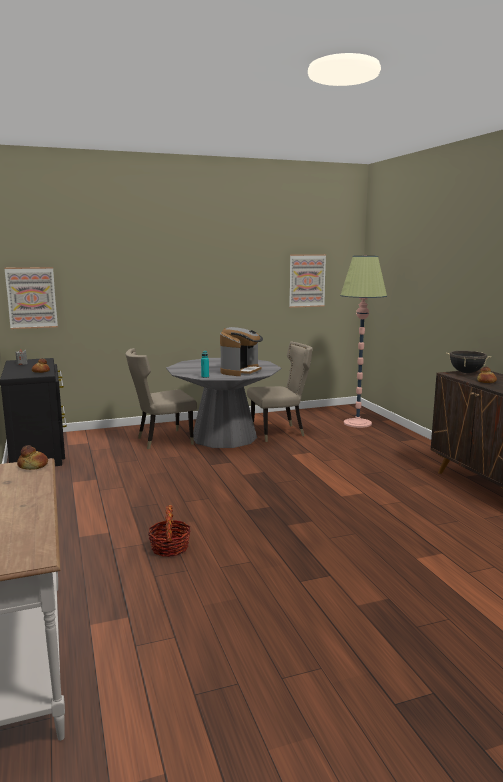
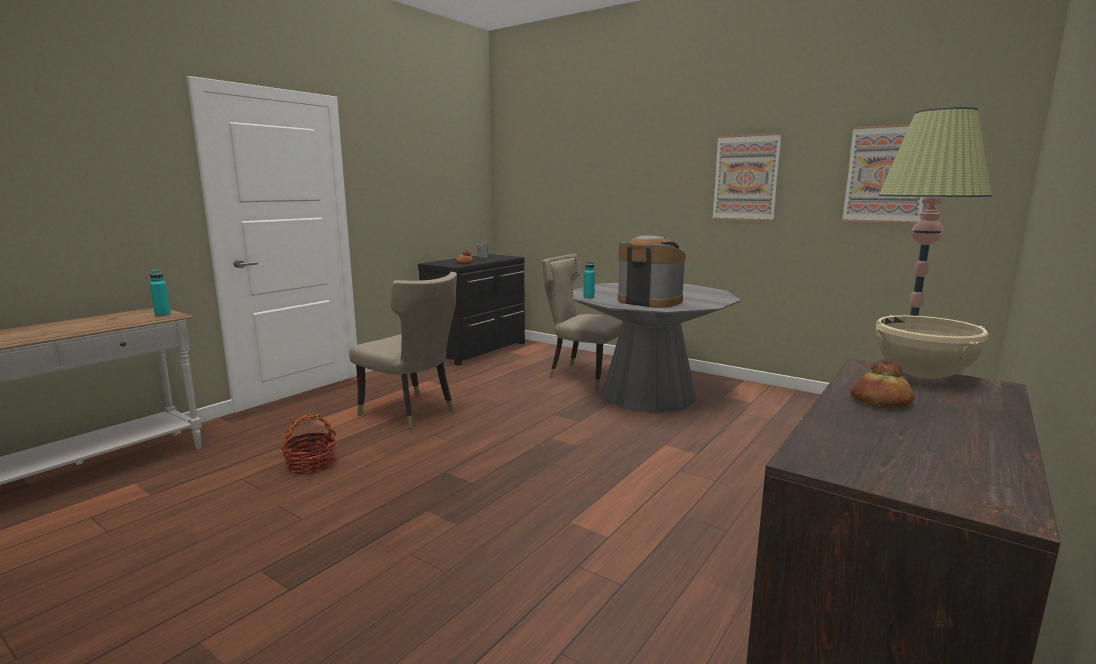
camera: 55 degrees right, 0 degrees up
picture [4,267,58,329] -> picture moved to [712,133,782,221]
bread [17,445,48,470] -> turquoise bottle [150,270,171,317]
coffee machine [220,327,263,376] -> coffee machine turned 135 degrees counterclockwise [618,236,686,308]
beige chair [247,341,313,442] -> beige chair moved to [349,272,457,429]
black cooking pot [446,351,491,373] -> beige cooking pot [874,315,989,379]

